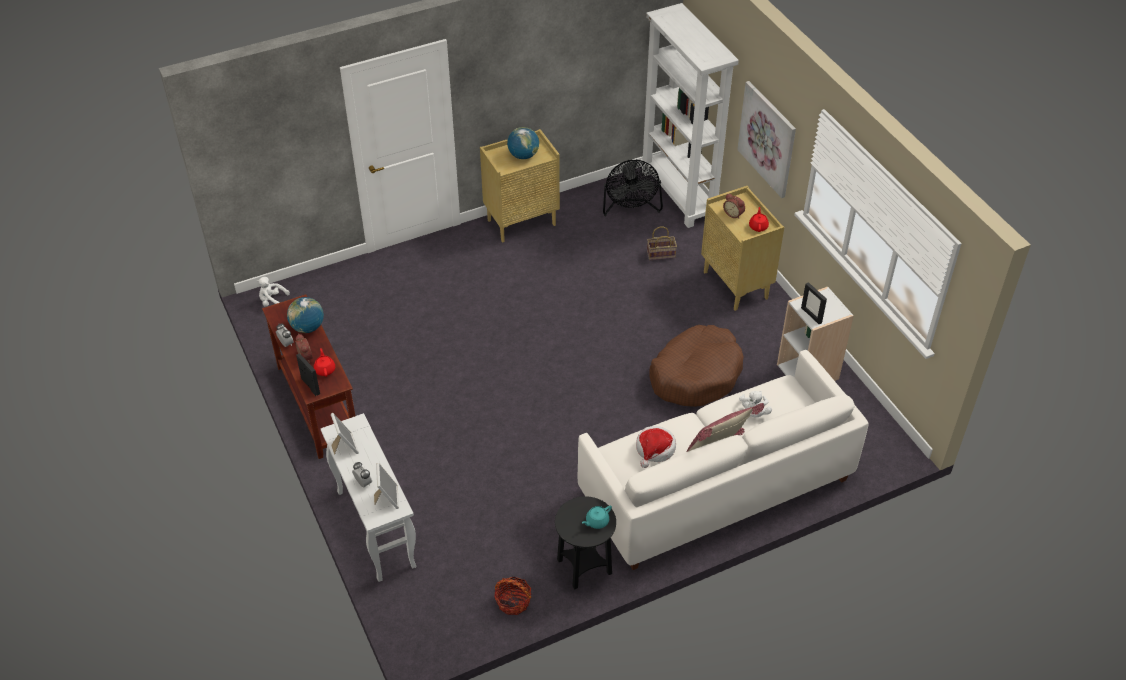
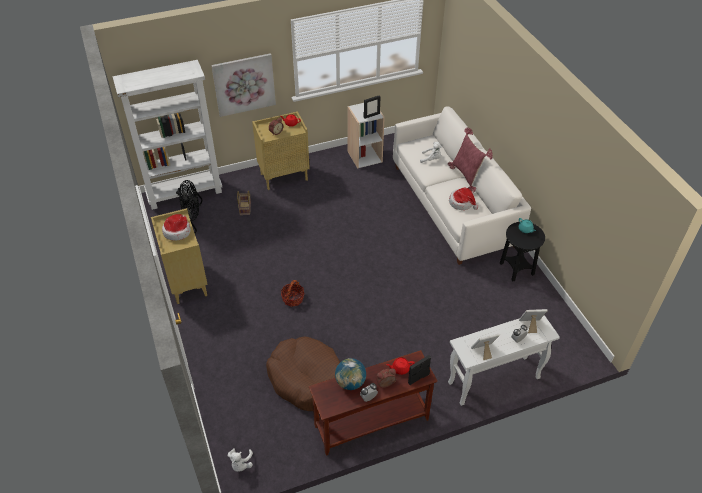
camera: 85 degrees left, 0 degrees up
basket [494,576,531,615] -> basket moved to [281,280,304,307]
globe [507,127,539,159] -> hat [162,214,191,240]
brown dog bed [649,325,744,407] -> brown dog bed moved to [266,336,340,411]

